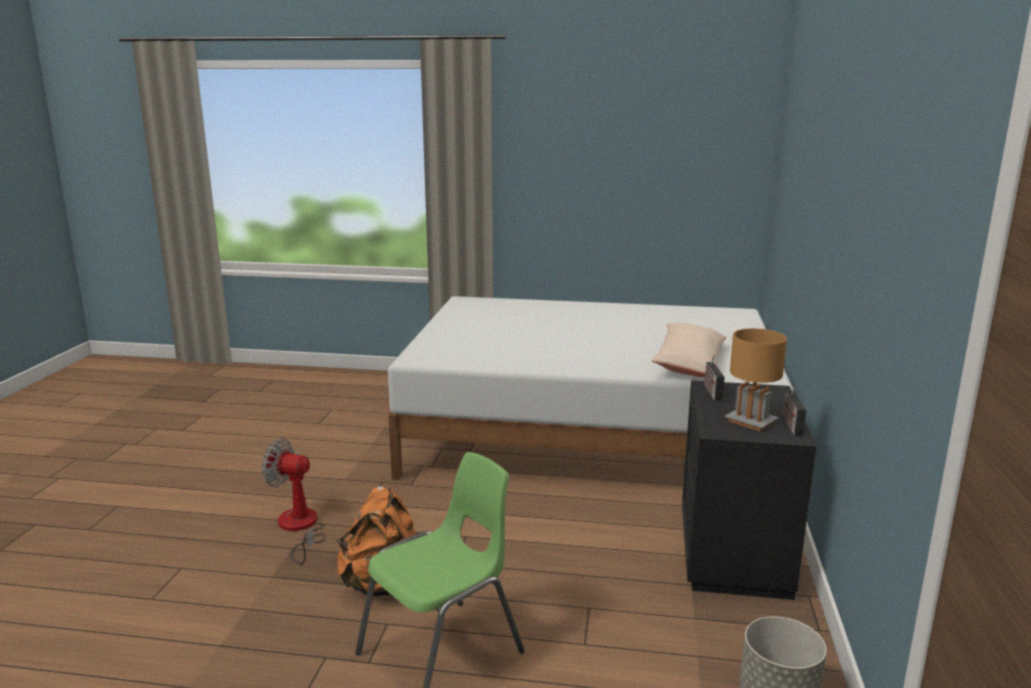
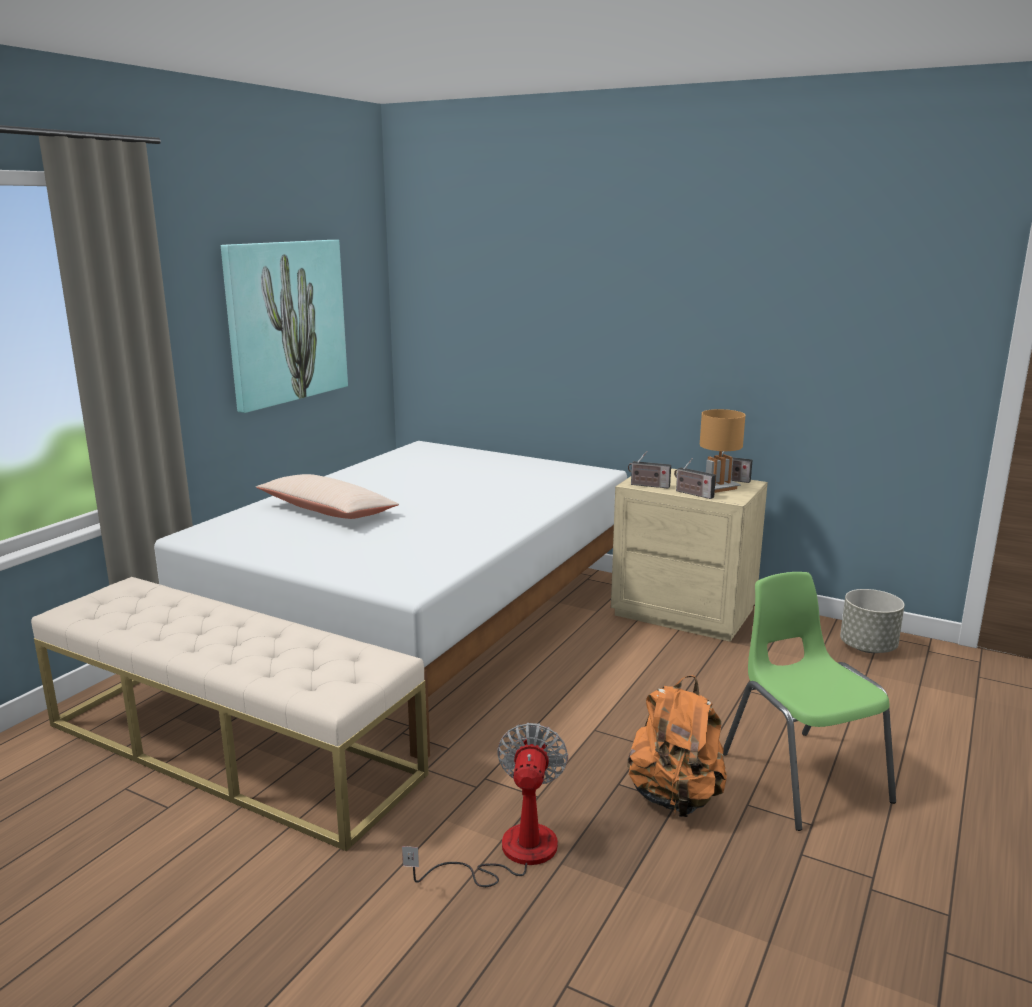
camera: 70 degrees left, 0 degrees up
fan [261,438,325,564] -> fan turned 150 degrees clockwise [402,723,568,887]
beige pillow [651,323,726,377] -> beige pillow moved to [256,474,399,519]
black nightstand [682,380,817,600] -> beige nightstand [611,468,768,642]
none -> beige bench [31,577,429,851]
none -> picture [221,240,348,413]
none -> radio [674,458,716,499]

